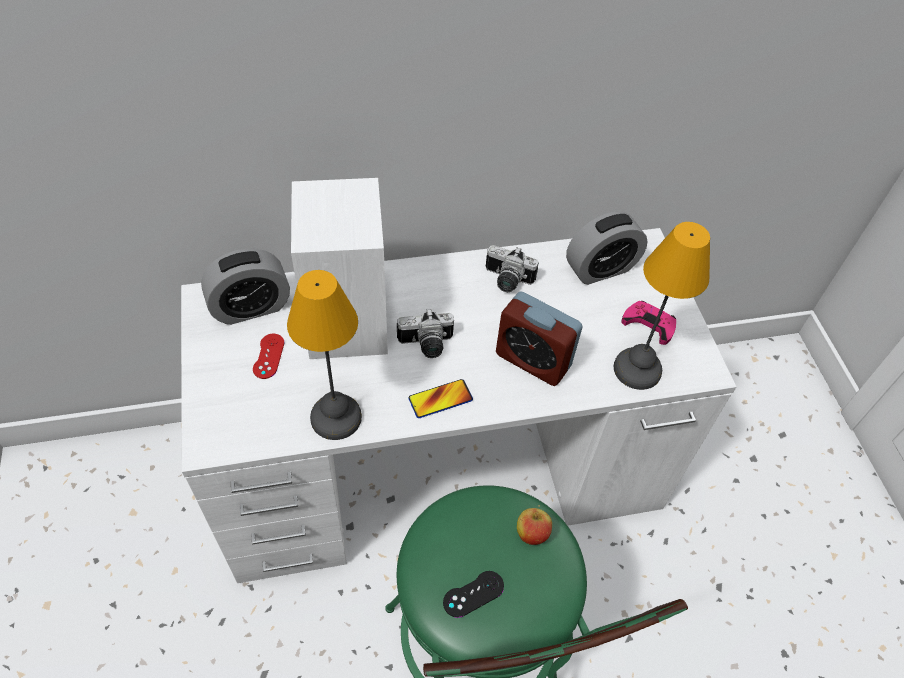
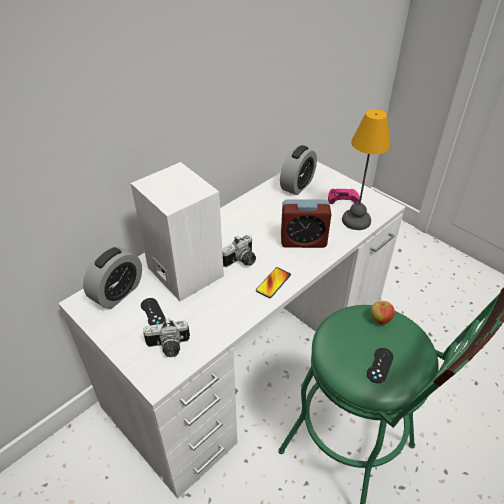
camera: 30 degrees left, 10 degrees down
red game controller [253,334,284,379] -> black game controller [141,298,166,325]
table lamp [287,270,362,440] -> none
camera [486,245,539,292] -> camera moved to [143,318,190,357]

